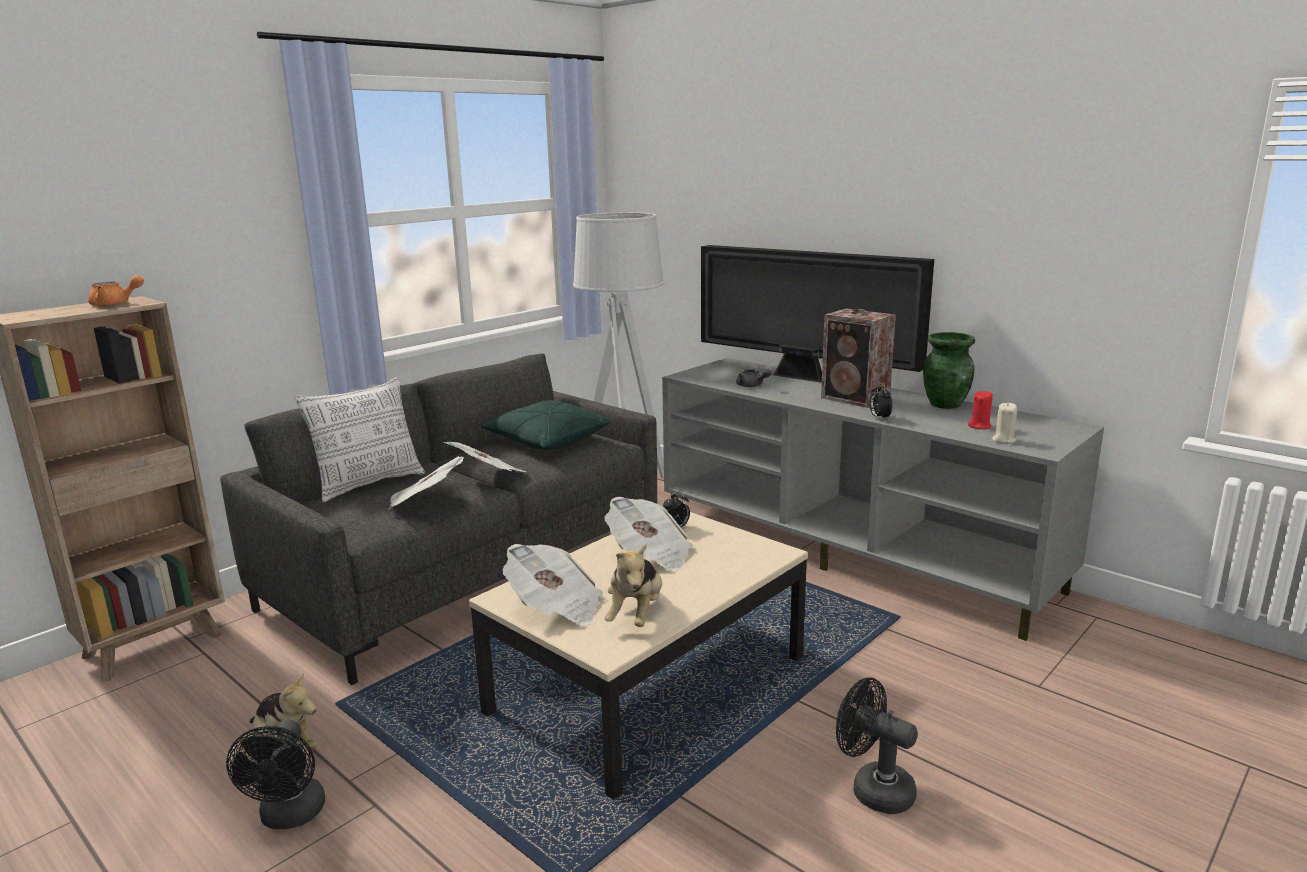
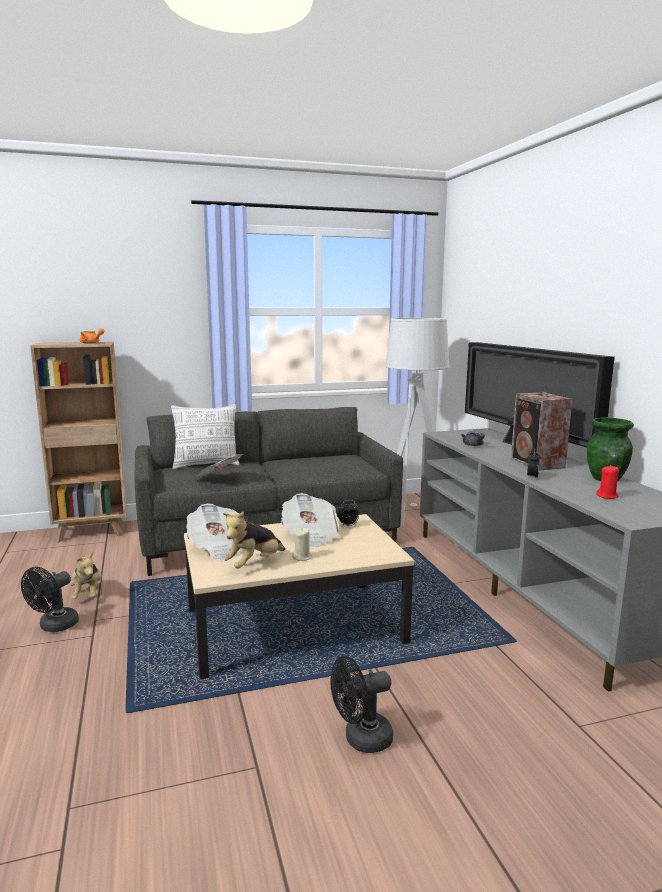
camera: 30 degrees right, 5 degrees down
newspaper [443,442,527,472] -> none
green pillow [481,400,611,450] -> none
black fan [836,677,918,814] -> black fan turned 90 degrees counterclockwise [330,656,393,753]
beige candle [992,403,1017,443] -> beige candle moved to [292,528,312,561]

